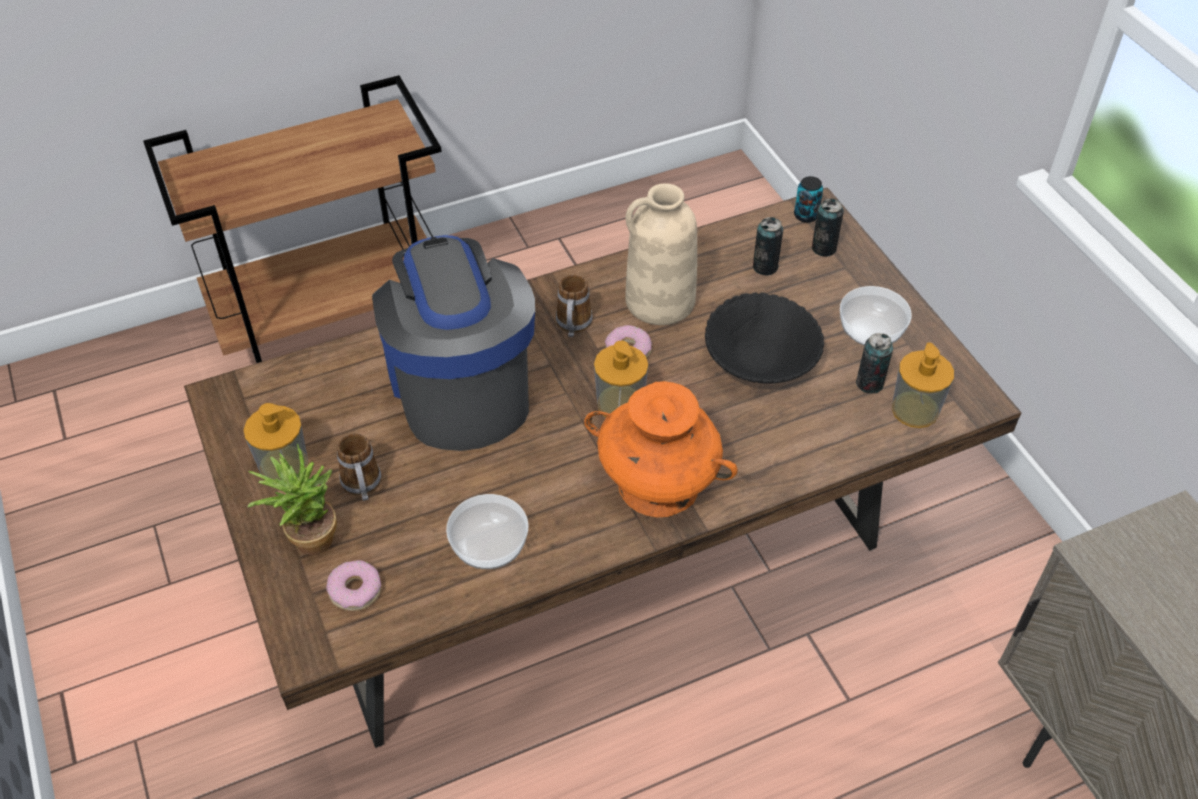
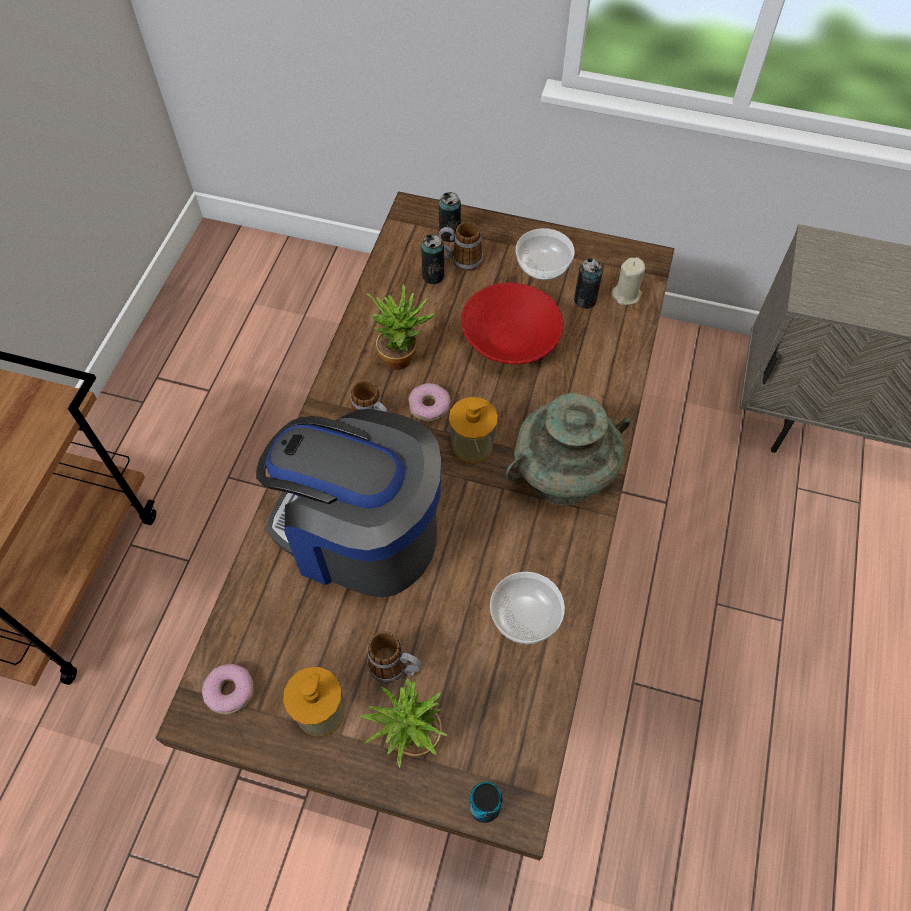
camera: 50 degrees left, 10 degrees up
donut [326,560,381,611] -> donut moved to [202,664,253,715]
orange vase [584,381,738,517] -> turquoise vase [506,393,631,505]
beige vase [625,183,697,325] -> potted plant [367,284,436,370]
black bowl [705,292,824,384] -> red bowl [461,282,564,364]
can [794,176,823,223] -> can moved to [469,782,502,823]
soap dispenser [892,343,954,428] -> beige candle [612,257,645,305]
none -> mug [439,221,483,271]

